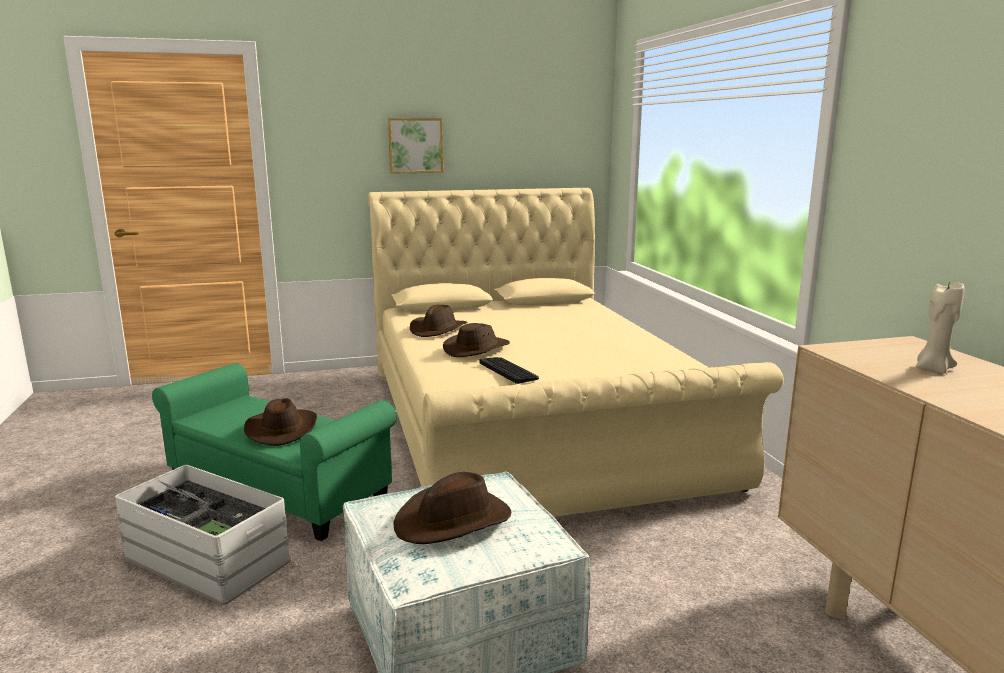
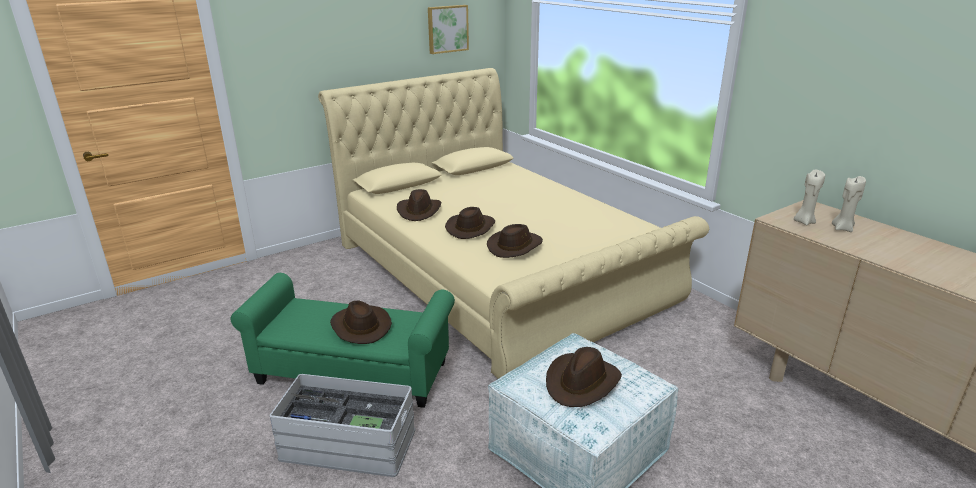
camera: 20 degrees left, 10 degrees up
picture [388,118,443,174] -> picture moved to [428,5,469,54]
keyboard [480,357,539,384] -> brown hat [487,224,543,258]
none -> beige candle [794,170,825,225]

